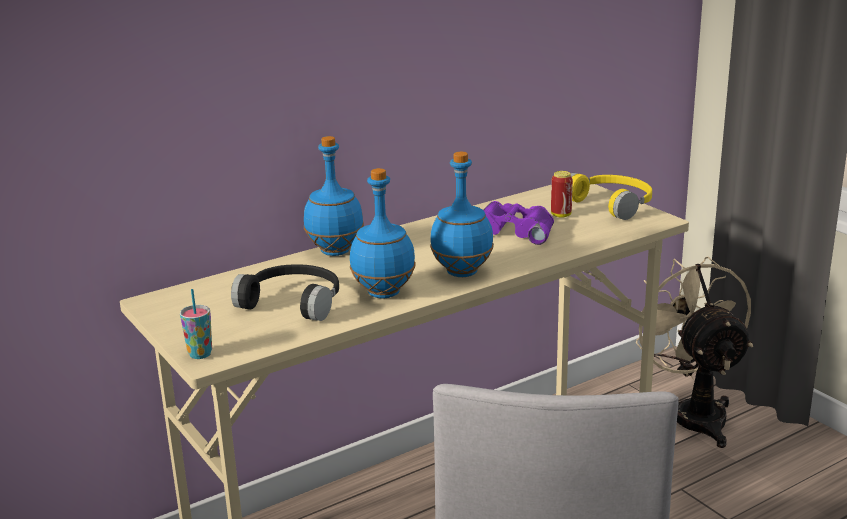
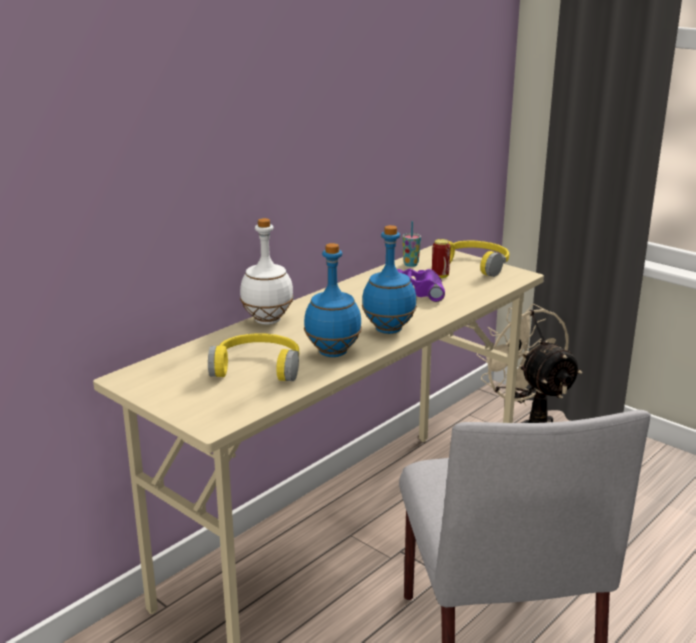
camera: 15 degrees left, 0 degrees up
cup [180,289,212,359] -> cup moved to [403,221,421,267]
black headphones [231,264,339,321] -> yellow headphones [208,333,299,381]
blue bottle [304,136,364,256] -> white bottle [240,218,294,325]

